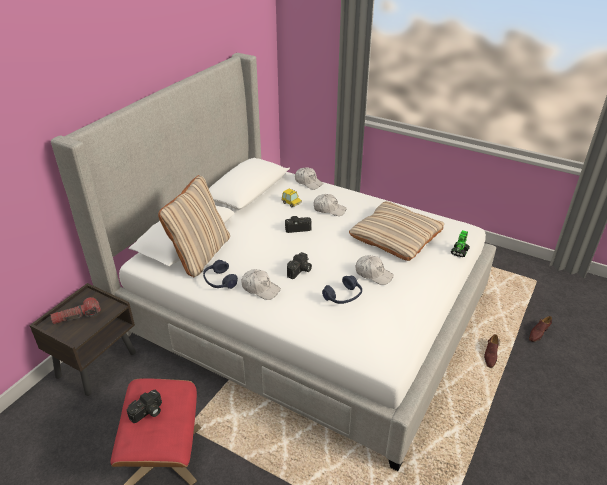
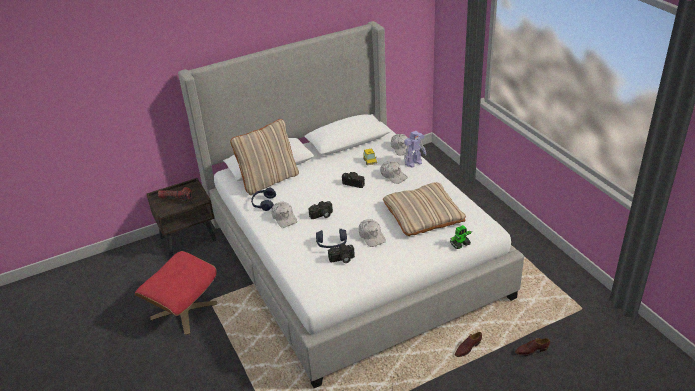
camera: 35 degrees right, 0 degrees up
camera [127,389,162,423] -> camera moved to [328,244,355,263]
none -> toy robot [404,131,426,168]

